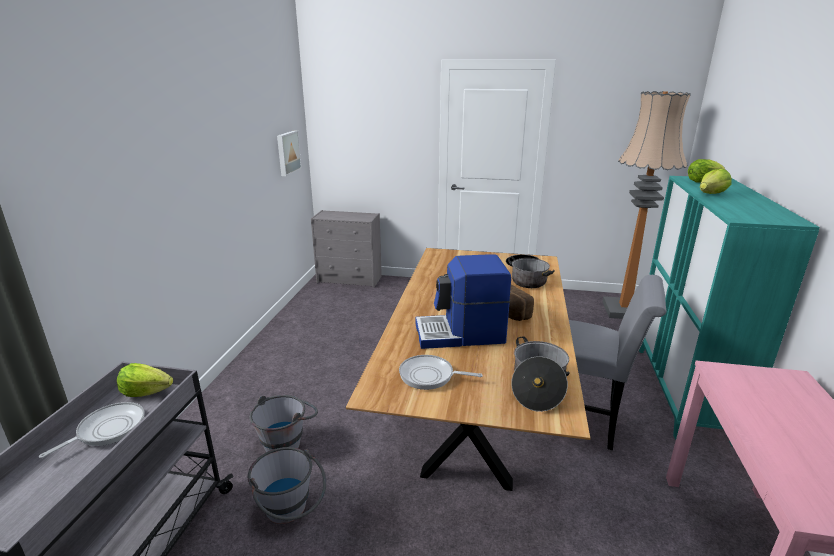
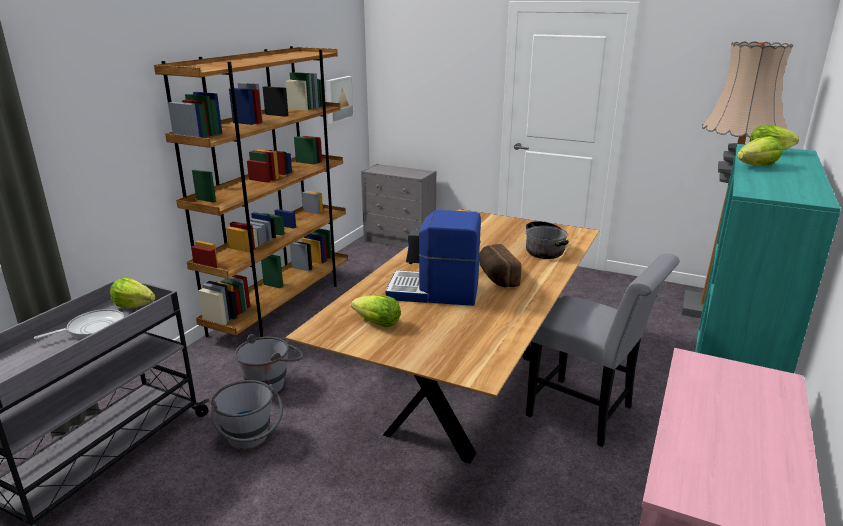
camera: 15 degrees right, 0 degrees up
frying pan [399,355,483,390] -> lettuce [351,295,401,327]
cooking pot [511,336,570,412] -> none
none -> brown bookcase [154,46,348,338]

